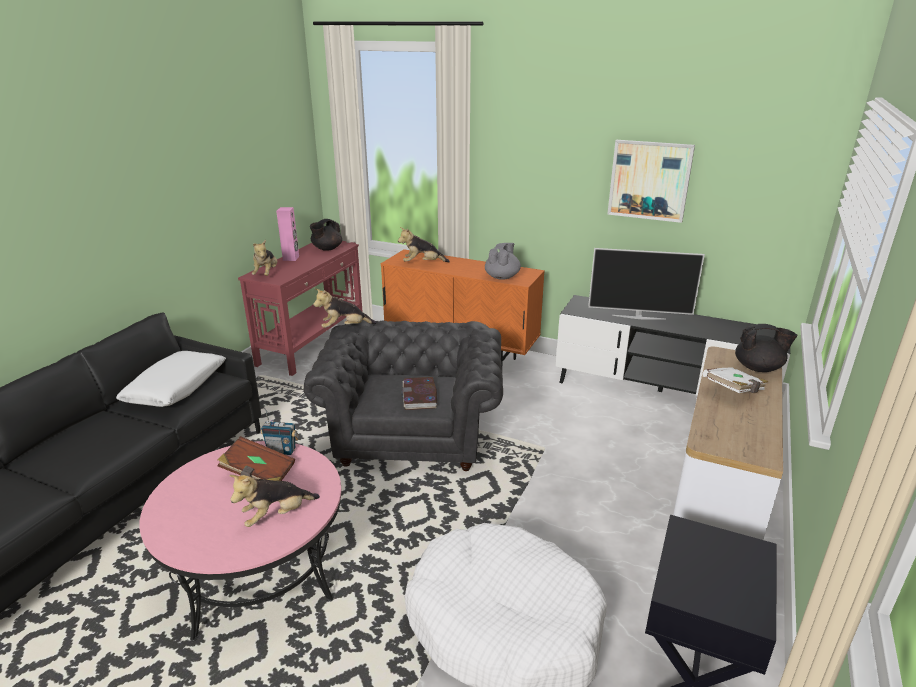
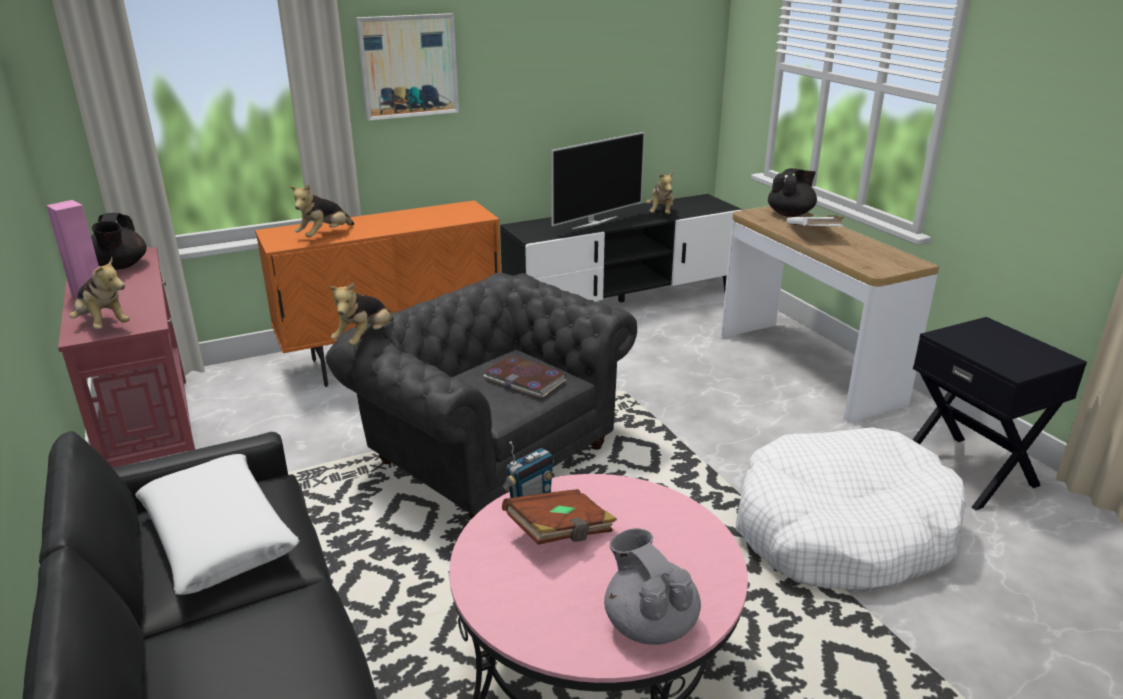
camera: 50 degrees left, 0 degrees up
plush toy [229,475,320,527] -> plush toy moved to [646,171,674,214]
grey teapot [485,243,521,280] -> grey teapot moved to [604,528,701,645]
picture [607,140,695,223] -> picture moved to [356,13,459,121]

